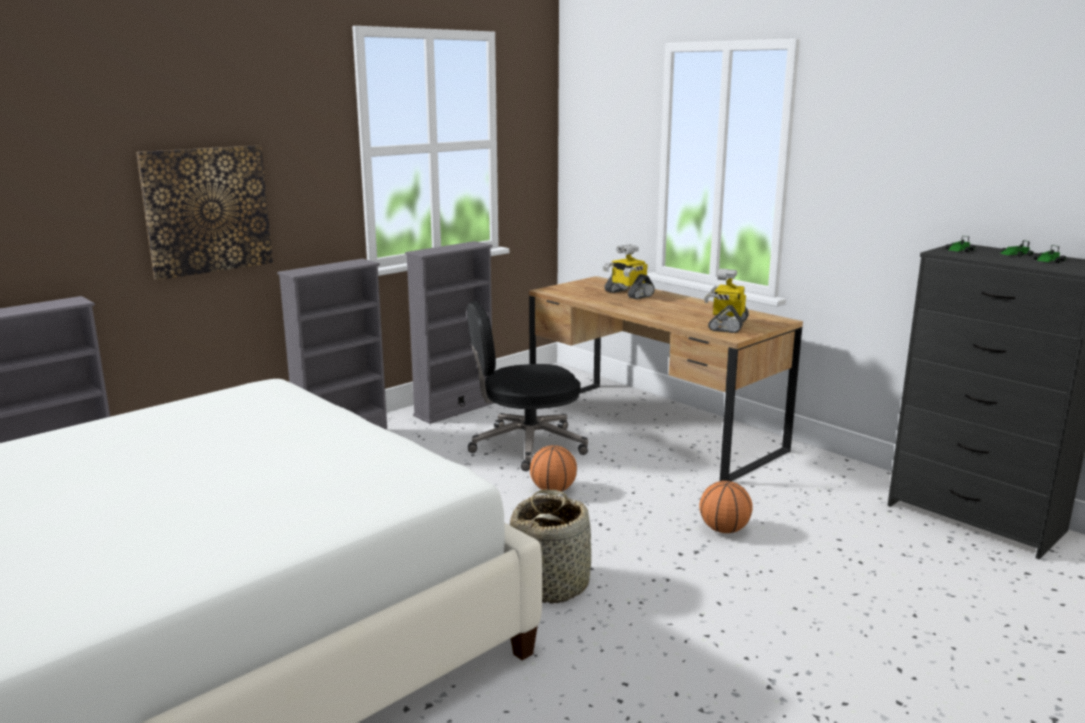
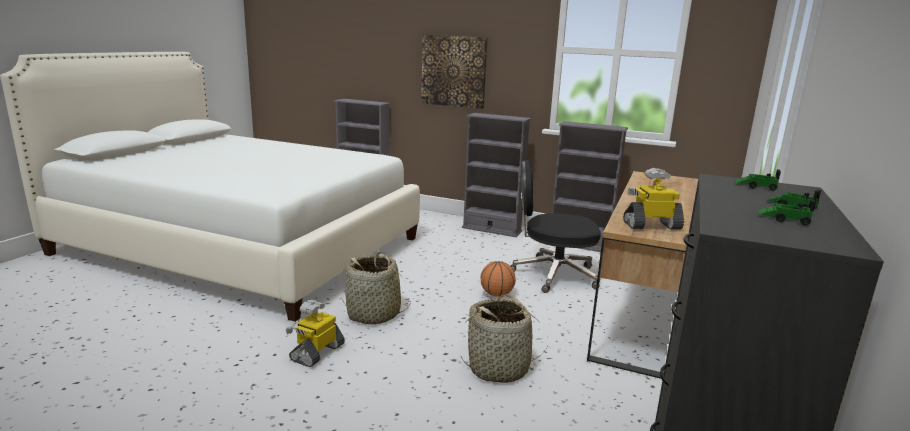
camera: 65 degrees right, 0 degrees up
black office chair [467,301,588,471] -> black office chair turned 45 degrees counterclockwise [510,160,601,293]
toy robot [603,244,655,299] -> toy robot moved to [286,300,345,367]
basketball [699,481,753,533] -> basket [461,294,548,383]

